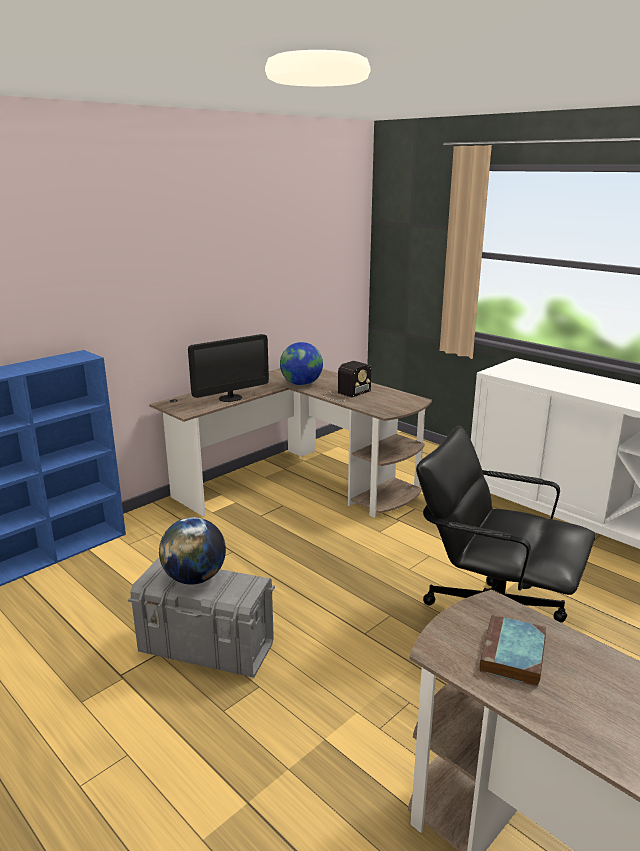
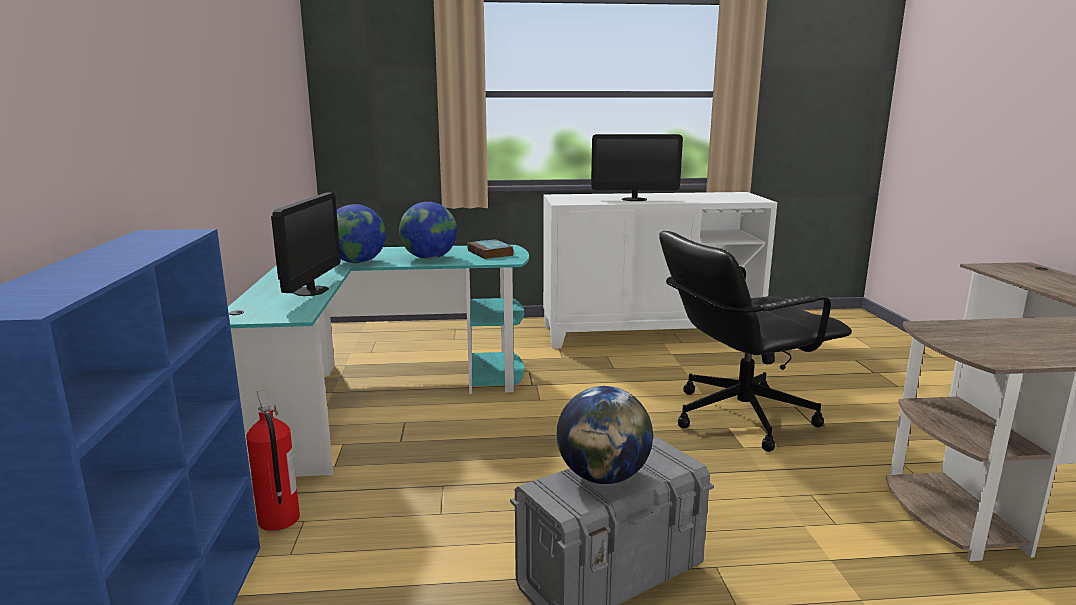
camera: 50 degrees left, 5 degrees down
brown desk [149,368,432,518] -> turquoise desk [228,245,529,479]
radio [323,361,371,401] -> globe [399,202,457,259]
book [480,615,546,687] -> book moved to [467,239,514,259]
none -> fire extinguisher [246,390,300,531]
none -> monitor [591,134,683,201]

